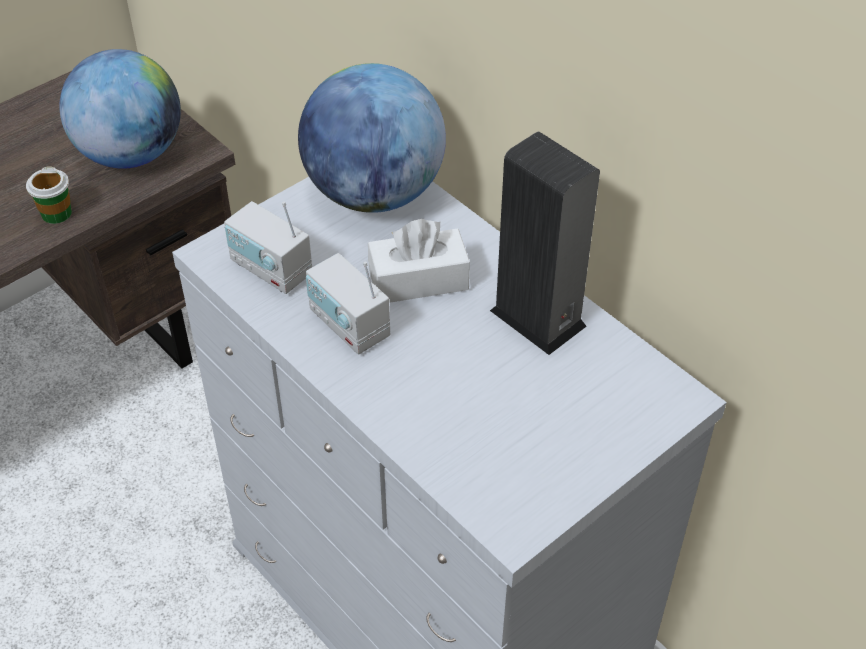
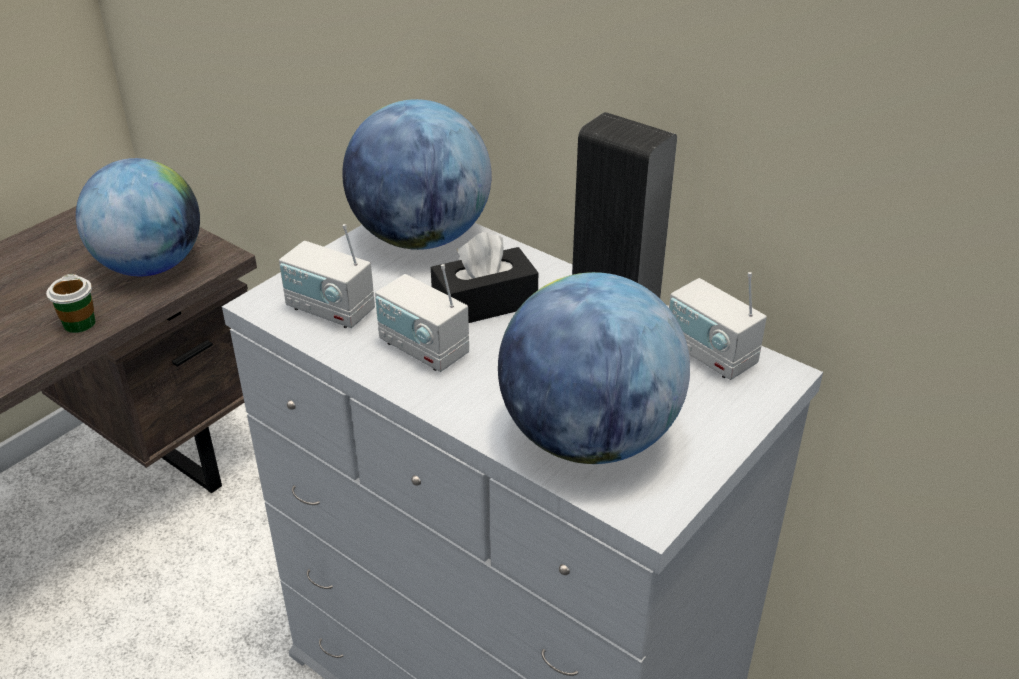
camera: 10 degrees left, 10 degrees down
white tissue box [368,219,470,303] -> black tissue box [431,232,538,323]
none -> globe [498,272,690,464]
none -> radio [669,272,767,380]

